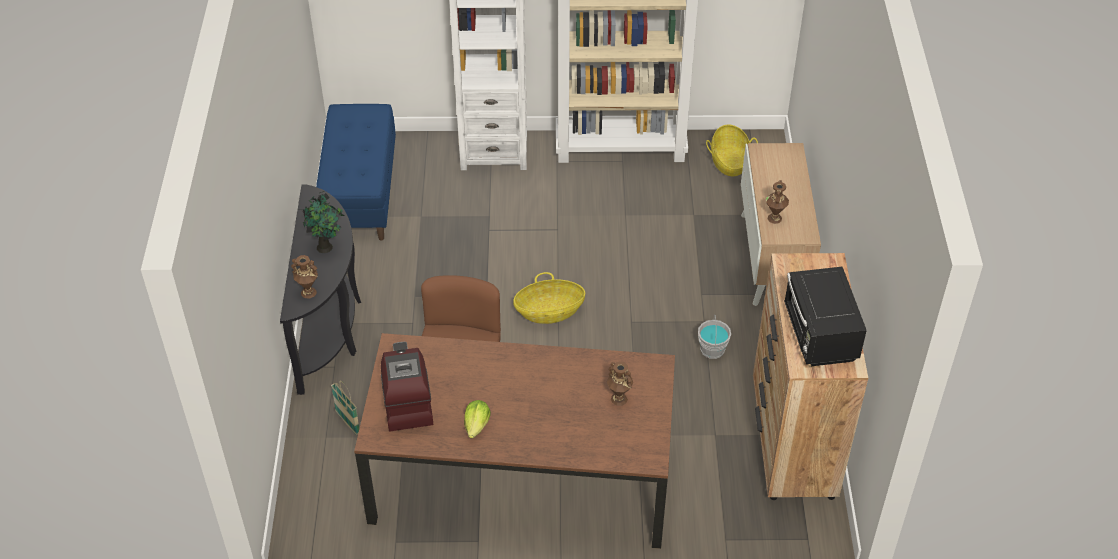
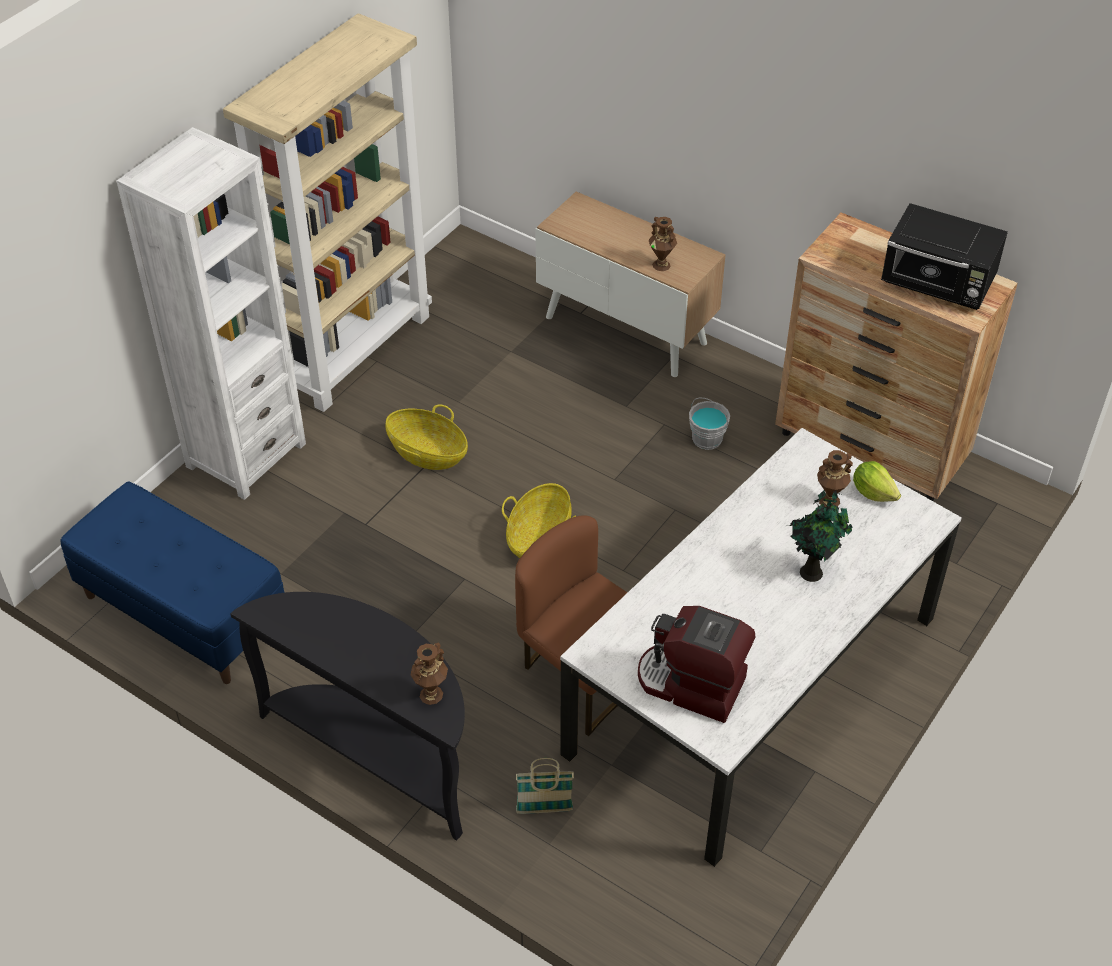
camera: 55 degrees left, 0 degrees up
potted plant [300,191,345,253] -> potted plant moved to [788,490,853,582]
brown dining table [354,333,675,549] -> white dining table [560,428,962,867]
lettuce [464,400,491,438] -> lettuce moved to [853,461,901,502]
basket [706,125,758,176] -> basket moved to [385,405,468,470]

